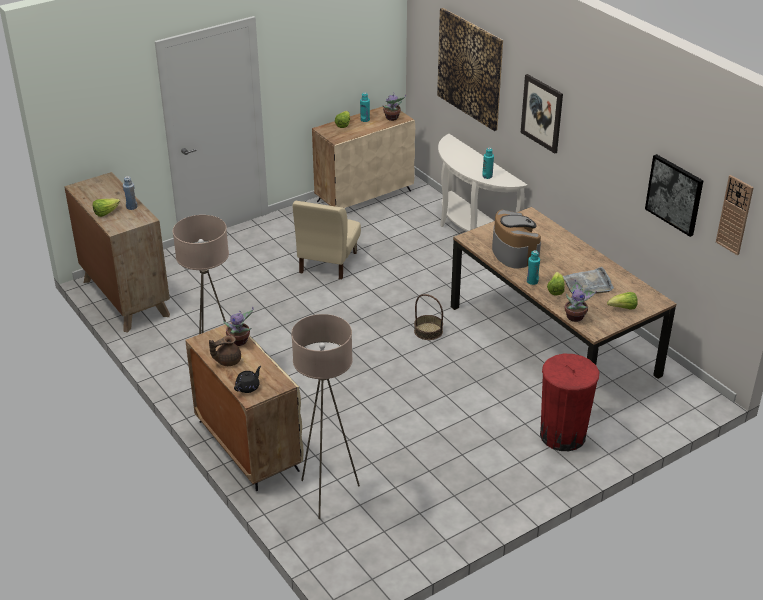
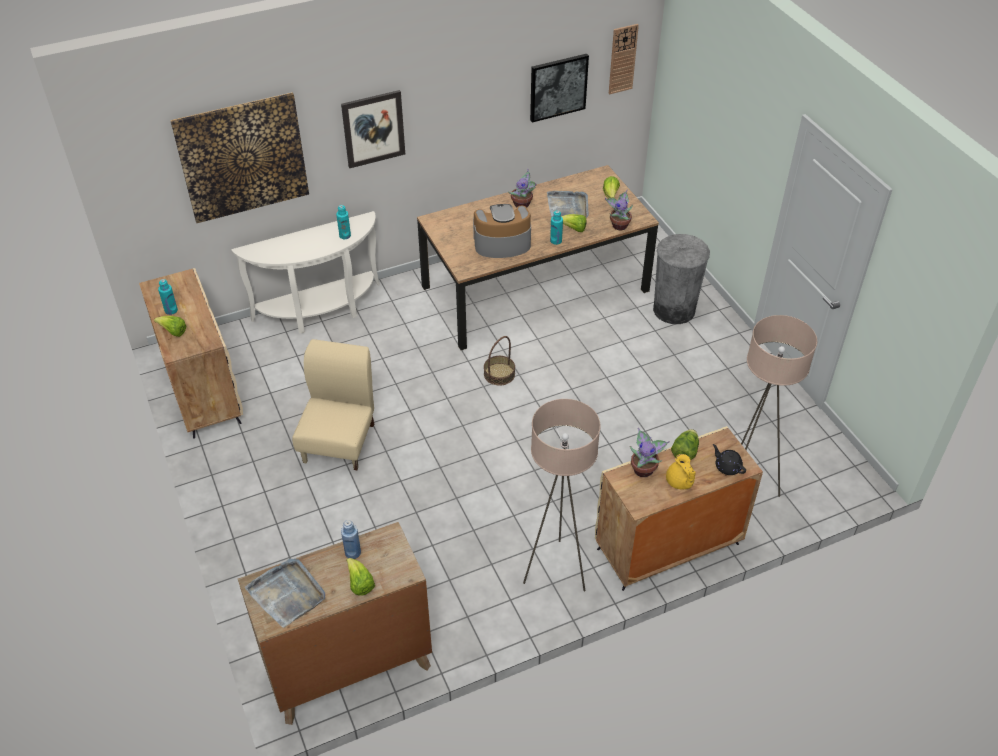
camera: 80 degrees left, 10 degrees up
brown teapot [209,335,241,366] -> yellow teapot [666,454,696,489]
beige chair [293,201,361,279] -> beige chair turned 105 degrees counterclockwise [292,339,374,470]
potted plant [382,92,406,121] -> potted plant moved to [508,169,537,208]
red trash can [540,354,599,451] -> grey trash can [653,234,710,324]
none -> grey tray [245,558,325,628]
none -> lettuce [671,429,699,460]

